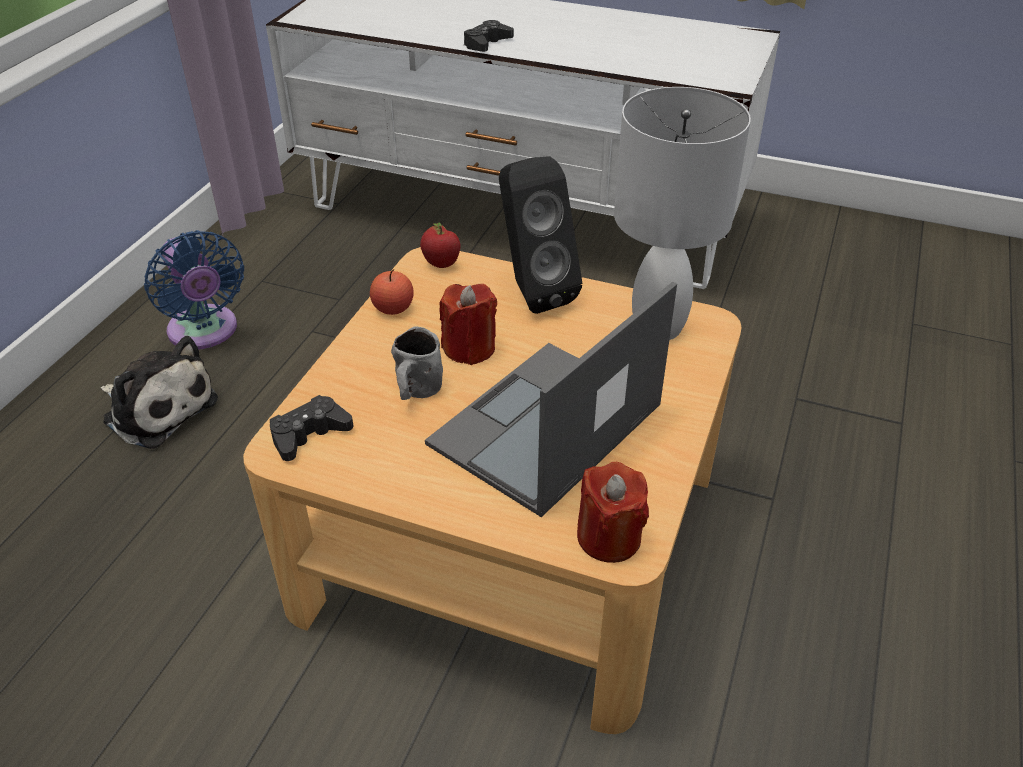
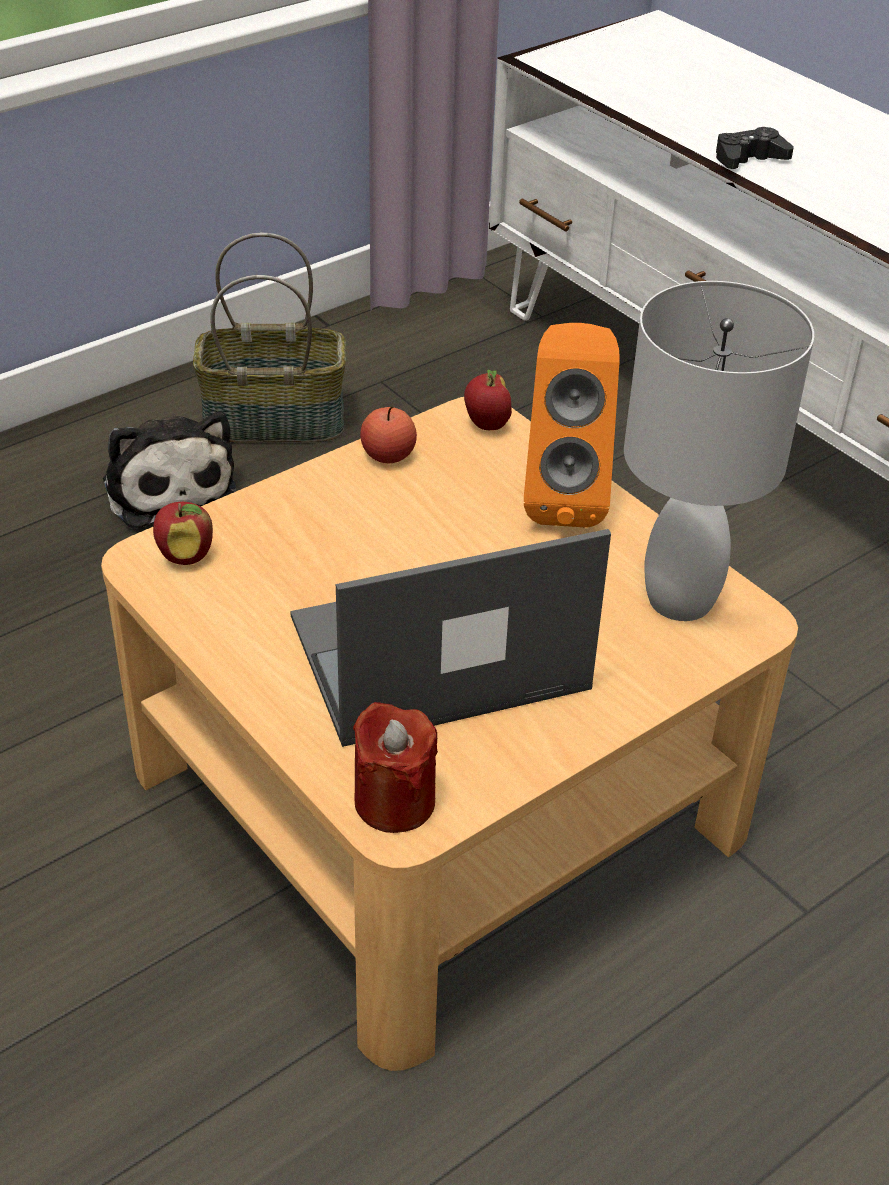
camera: 30 degrees right, 0 degrees up
blue fan [144,230,244,349] -> basket [193,233,346,442]
black game controller [270,395,353,461] -> apple [153,502,213,565]
grey mug [391,326,443,400] -> none
red candle [440,284,497,365] -> none
black speaker [499,156,582,314] -> orange speaker [524,323,620,528]

